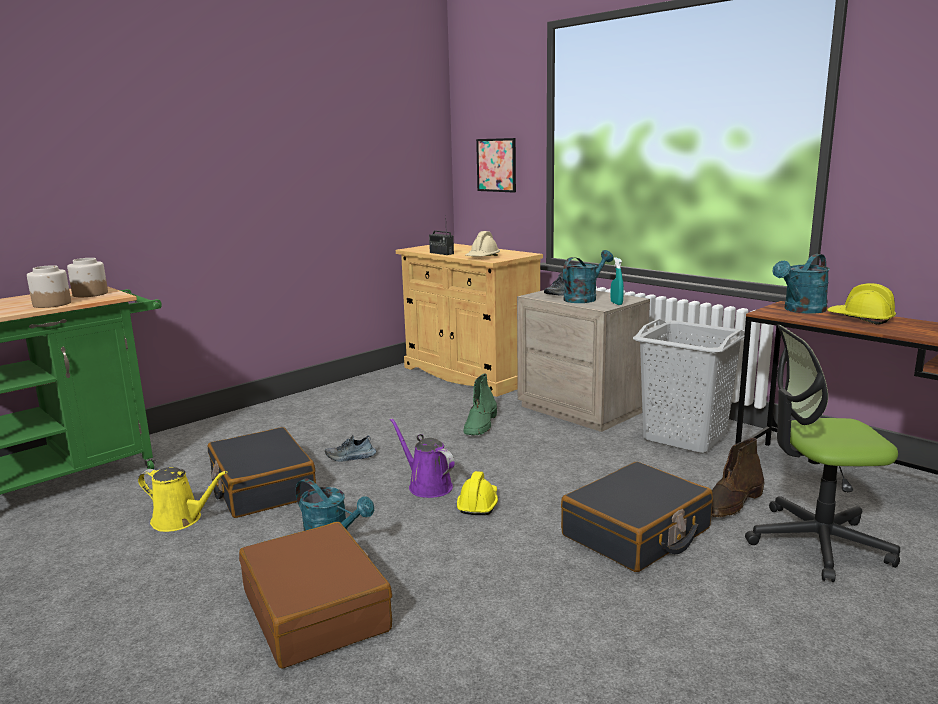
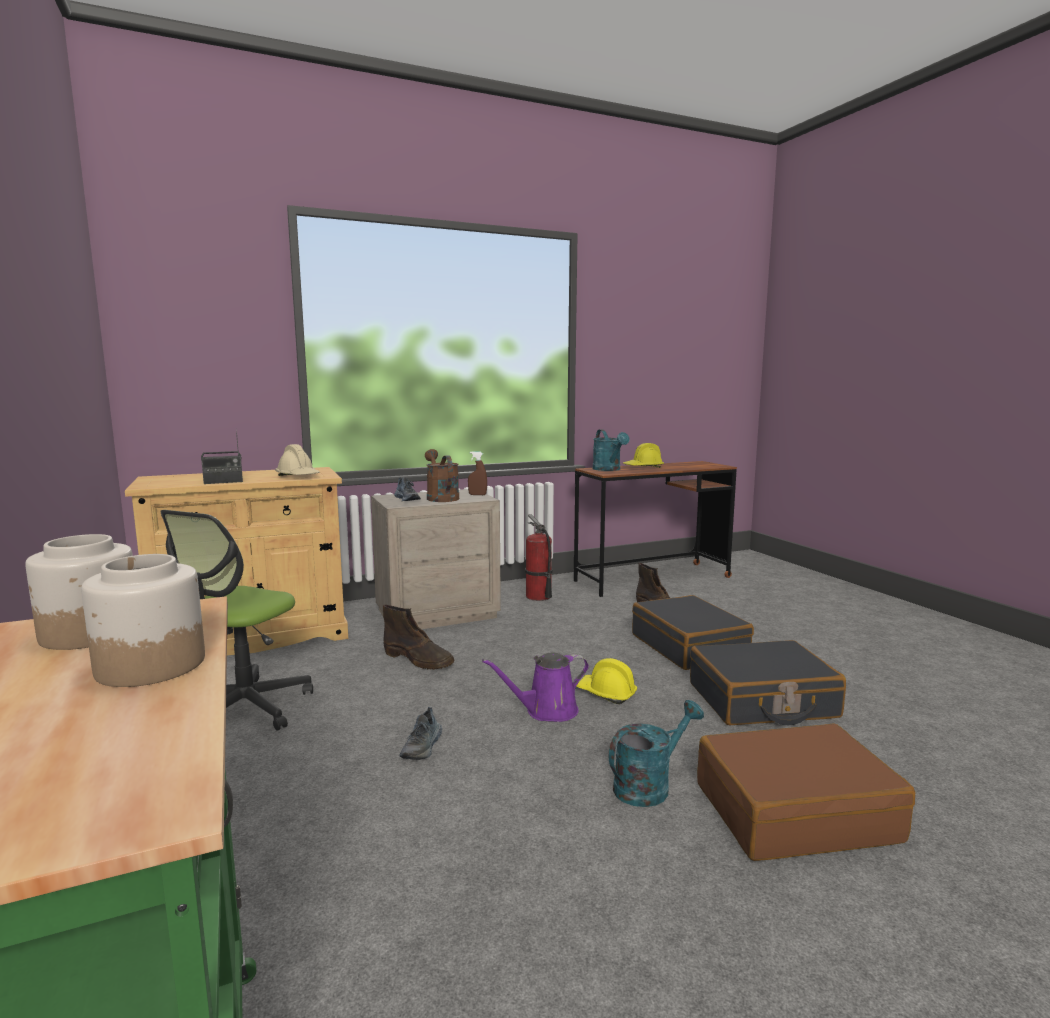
camera: 70 degrees left, 5 degrees down
yellow watering can [138,467,227,532] -> none
black suitcase [208,427,316,518] -> black suitcase moved to [690,640,846,725]
green boot [463,373,497,435] -> brown boot [383,605,454,670]
picture [476,138,516,192] -> none
turquoise watering can [563,250,613,303] -> brown watering can [425,449,459,502]
turquoise spray bottle [611,257,624,305] -> brown spray bottle [468,451,487,495]
grey laundry basket [633,319,745,454] -> fire extinguisher [525,514,553,601]
office chair [745,325,900,582] -> office chair moved to [160,510,313,731]

